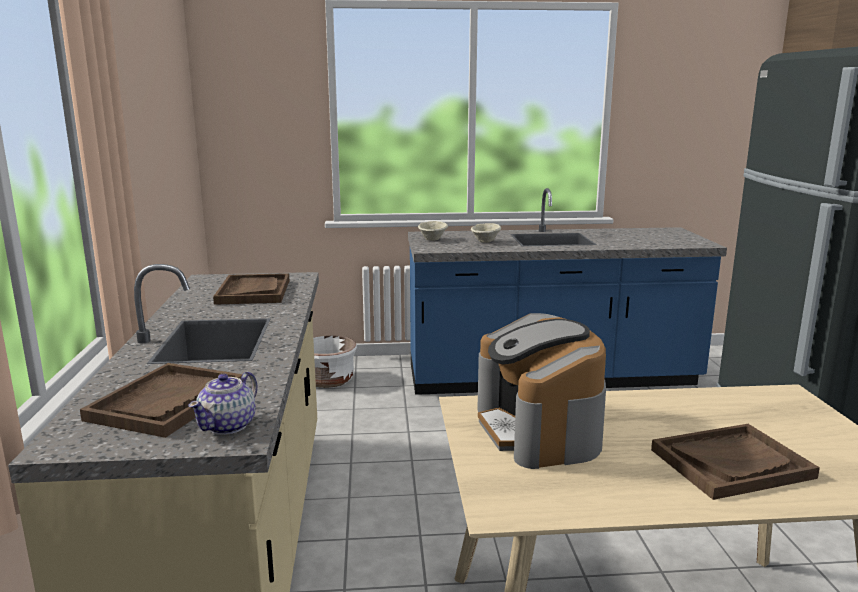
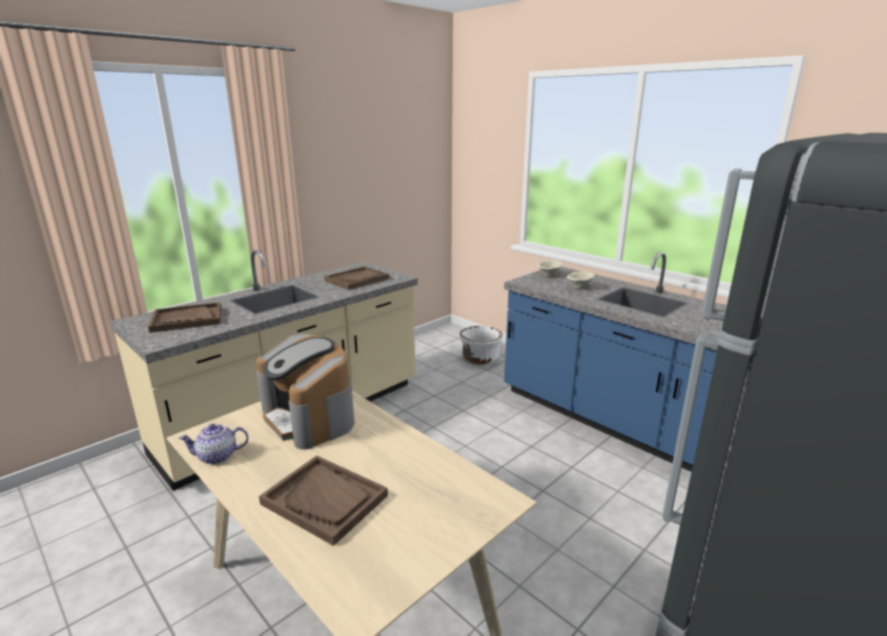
camera: 50 degrees right, 5 degrees up
teapot [188,372,258,435] -> teapot moved to [178,424,249,464]
coffee machine [477,313,606,469] -> coffee machine turned 75 degrees counterclockwise [256,334,355,450]

